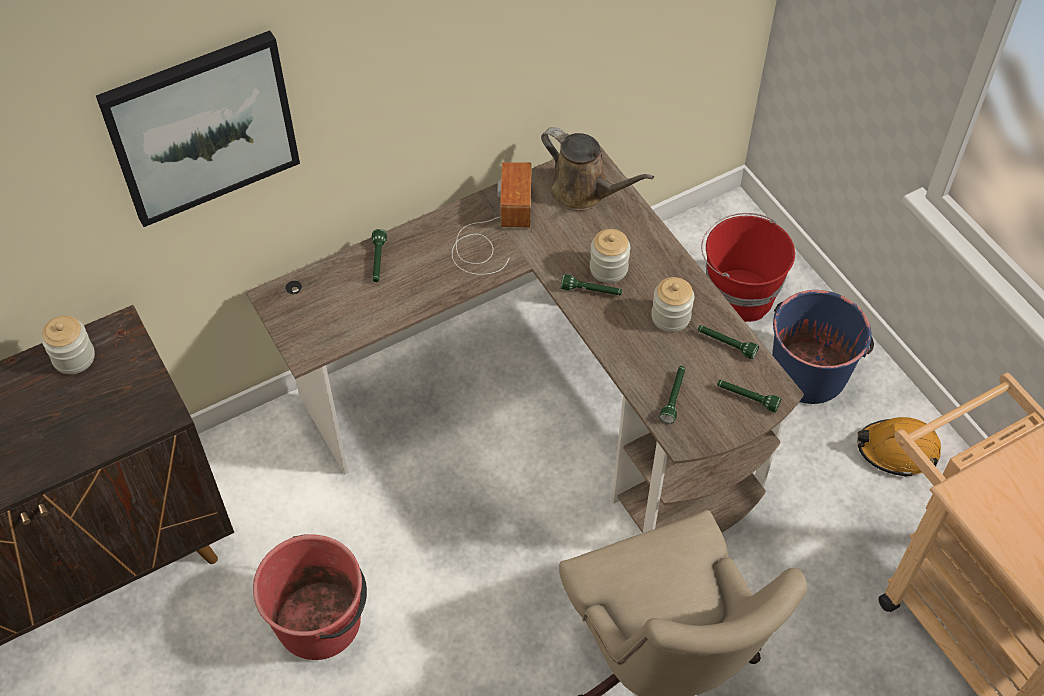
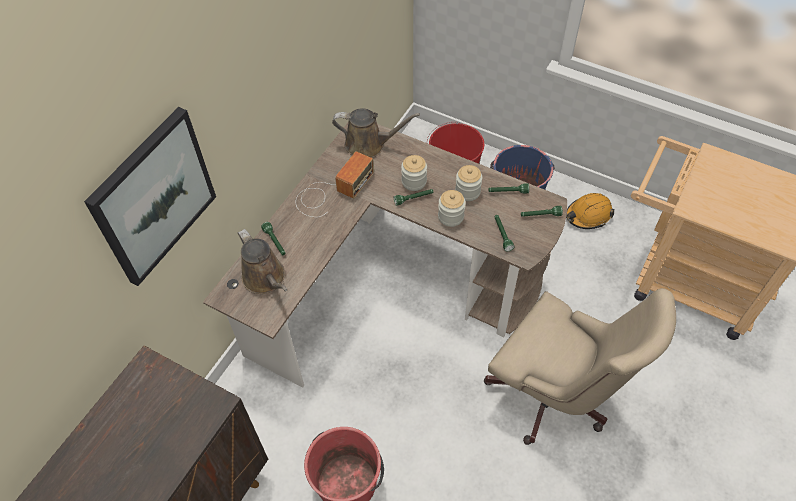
camera: 30 degrees left, 0 degrees up
jar [41,315,95,374] -> jar moved to [438,190,466,227]
radio [452,162,532,275] -> radio turned 60 degrees clockwise [295,151,374,217]
none -> brown watering can [238,229,288,294]

